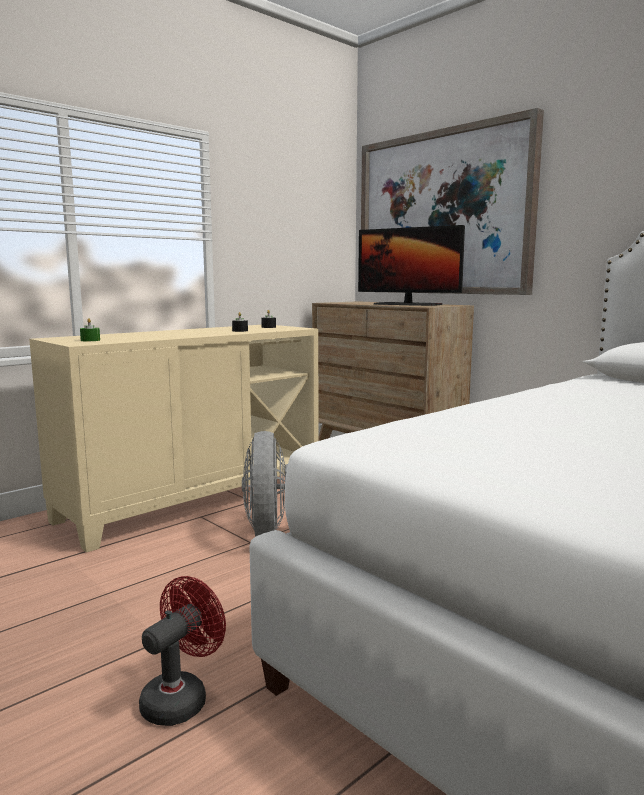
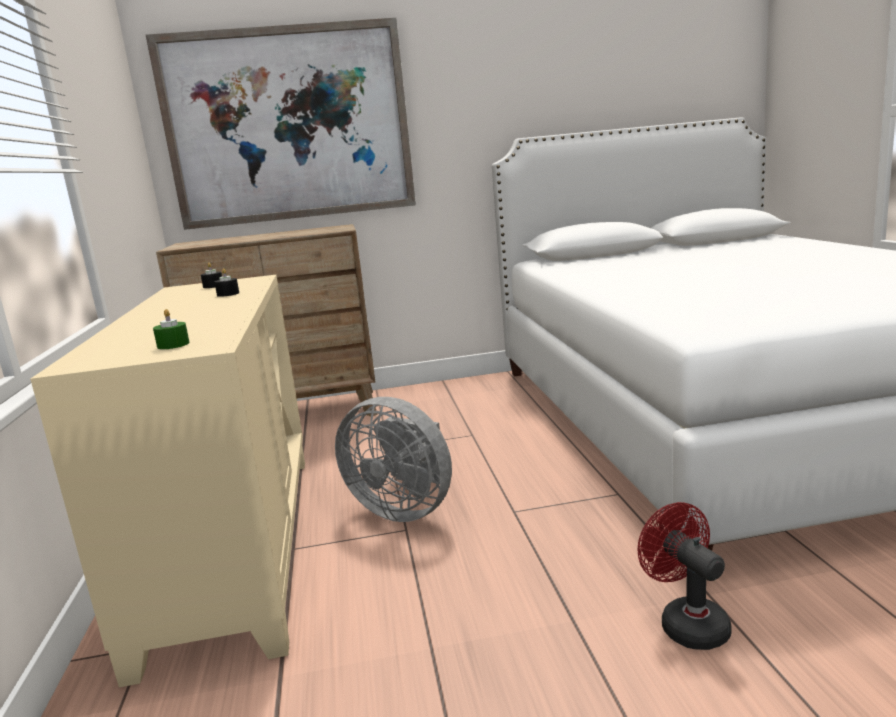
camera: 55 degrees left, 5 degrees up
monitor [358,225,465,306] -> none

